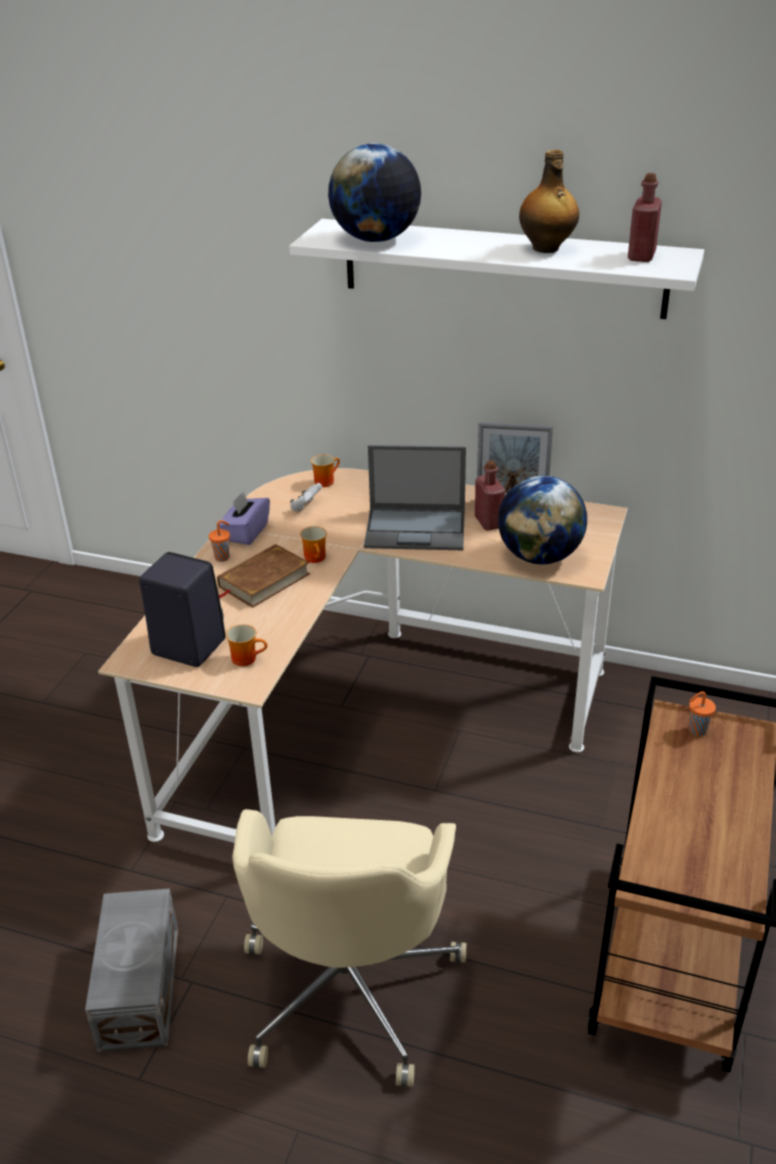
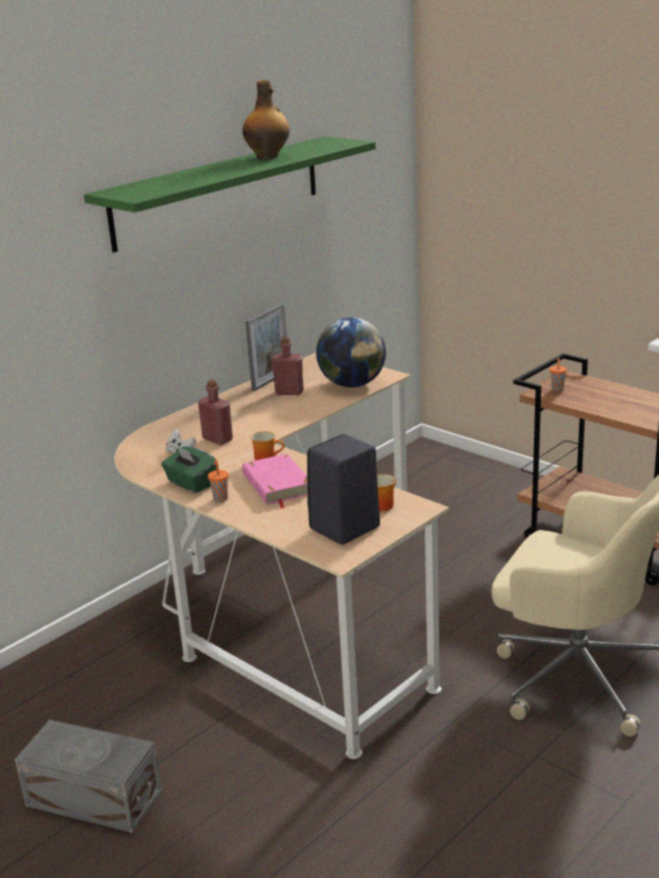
camera: 65 degrees left, 10 degrees down
grey storage box [85,888,178,1052] -> grey storage box moved to [15,720,162,833]
brown book [217,544,310,608] -> pink book [242,454,308,509]
purple tissue box [219,491,270,545] -> green tissue box [161,445,216,493]
white shelf [289,219,704,319] -> green shelf [84,136,376,253]
mug [311,454,340,487] -> none
globe [328,143,421,242] -> none
laptop [364,445,466,550] -> none
red bottle [628,173,662,262] -> red bottle moved to [198,379,233,445]

